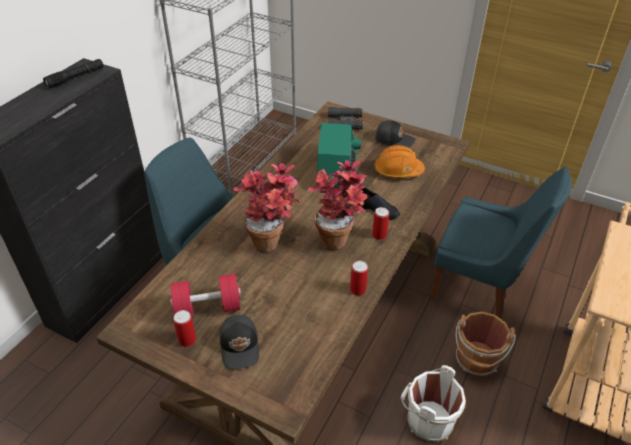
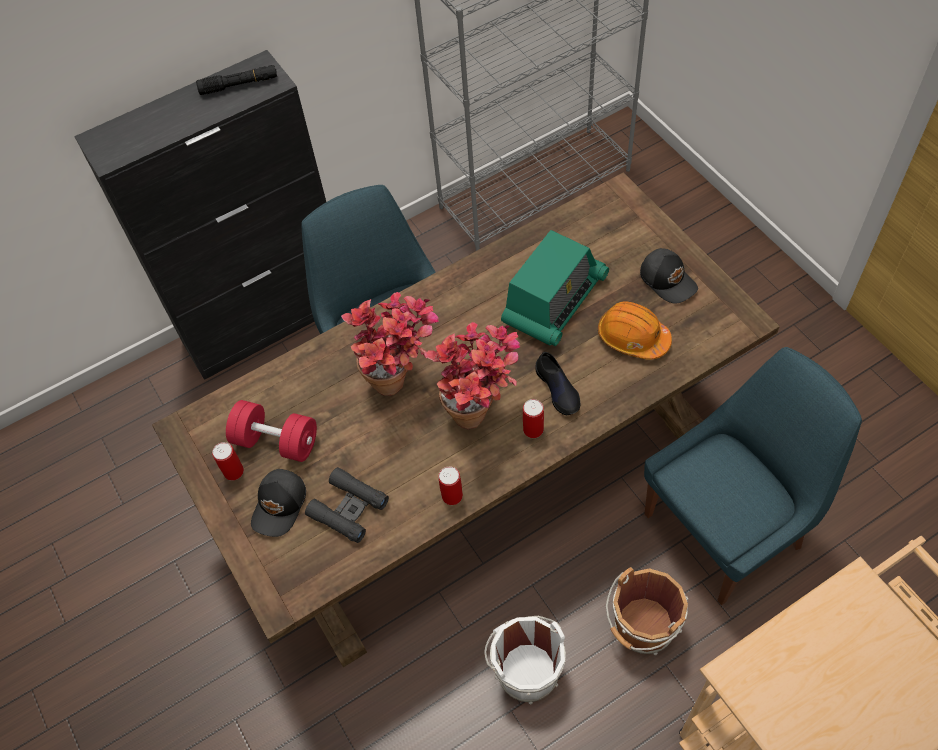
camera: 35 degrees right, 15 degrees up
black binoculars [328,107,363,130] -> black binoculars moved to [305,467,389,543]
blue chair [431,167,572,320] -> blue chair turned 90 degrees counterclockwise [644,347,862,605]

